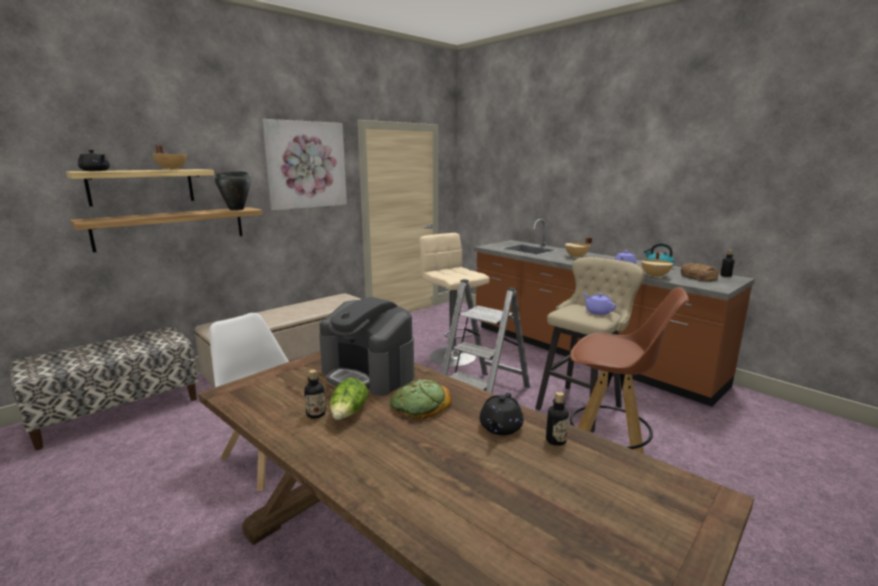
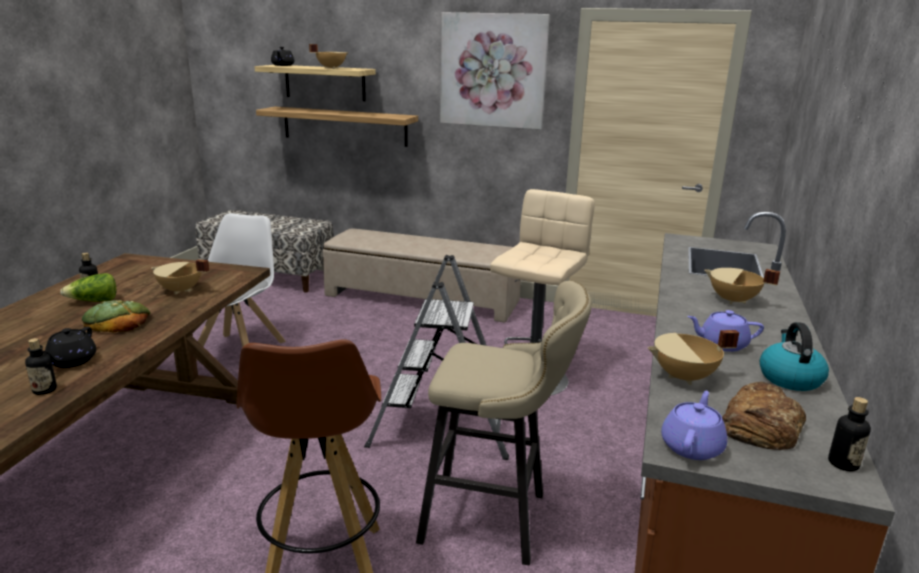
camera: 60 degrees right, 5 degrees up
black cooking pot [215,171,251,210] -> none
coffee machine [319,297,414,396] -> beige cooking pot [151,259,210,294]
black teapot [480,393,524,435] -> black teapot turned 75 degrees counterclockwise [43,327,96,368]
purple teapot [583,292,616,315] -> purple teapot moved to [661,391,728,460]

